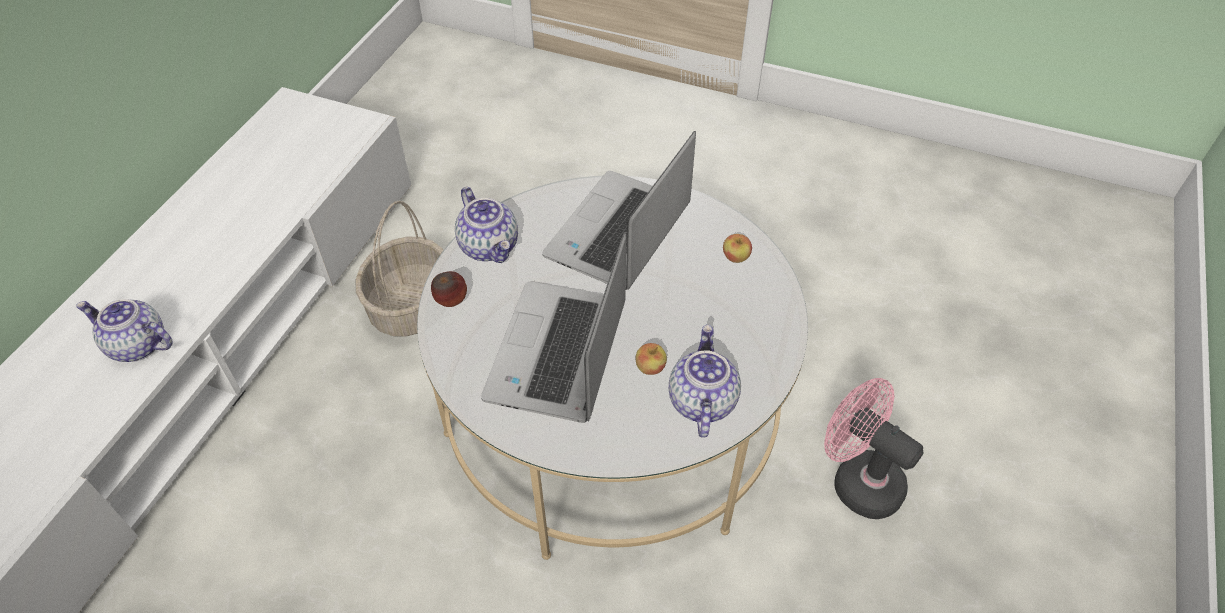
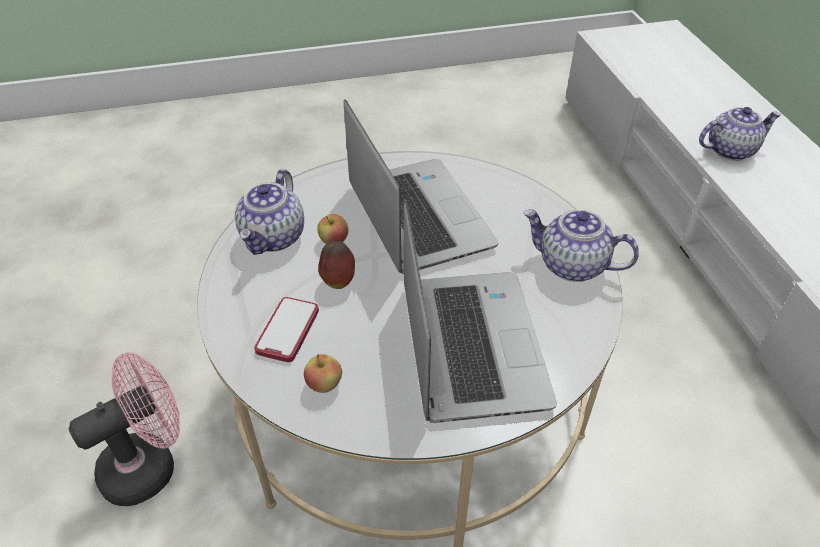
camera: 145 degrees right, 5 degrees down
basket [356,201,443,336] -> none
apple [431,271,467,307] -> apple moved to [318,241,355,289]
teapot [669,325,741,438] -> teapot turned 45 degrees clockwise [235,169,304,255]
pink fan [824,378,924,519] -> pink fan turned 45 degrees counterclockwise [69,352,180,506]
none -> phone [254,297,319,362]

